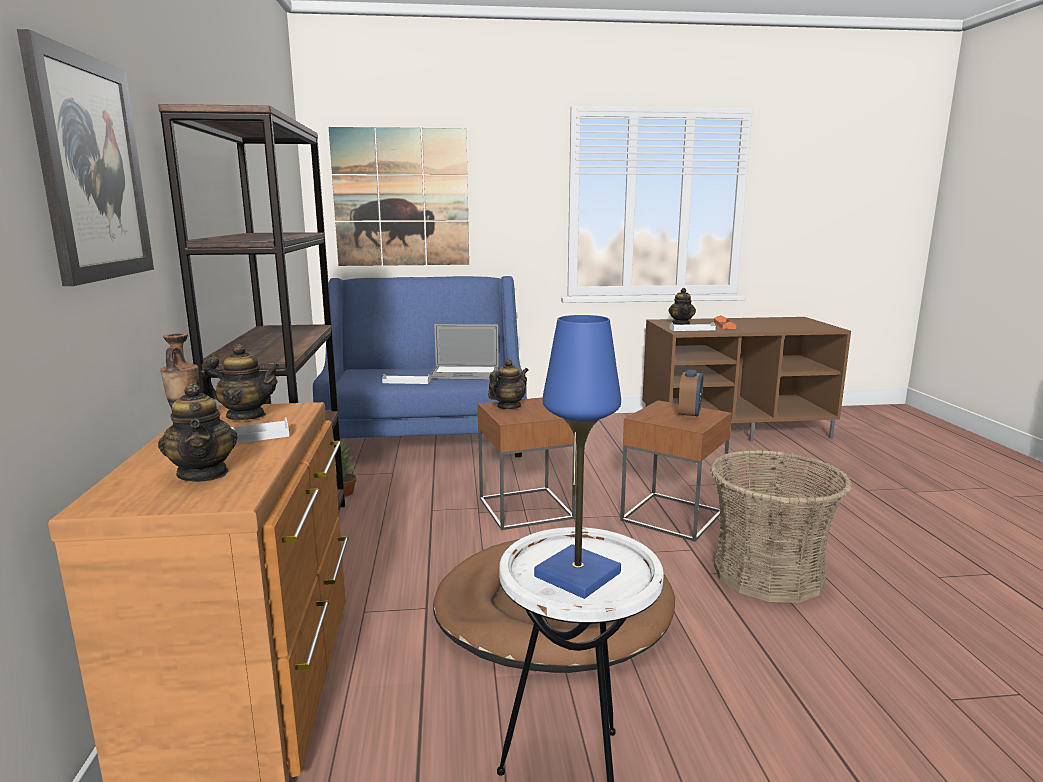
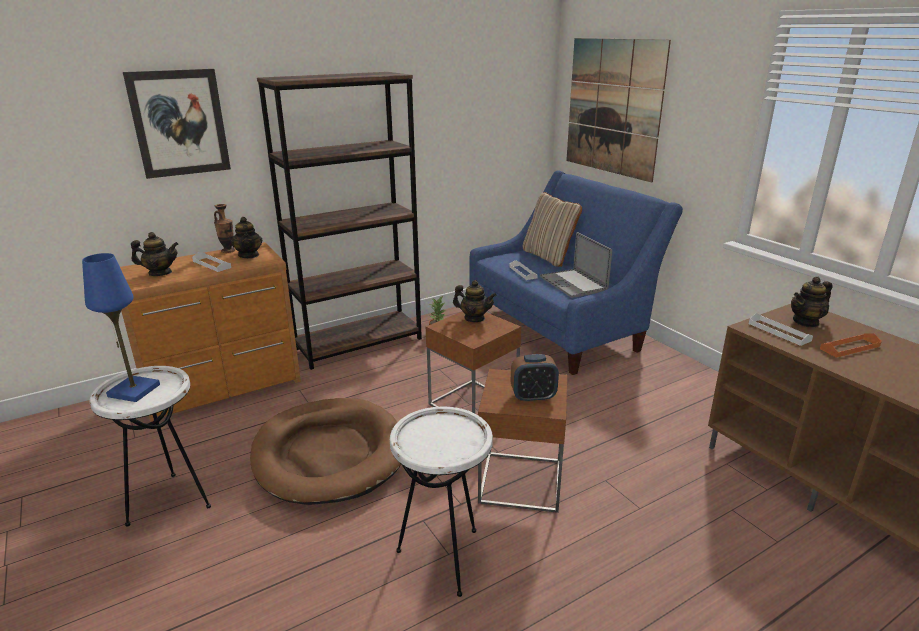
camera: 65 degrees right, 10 degrees up
teapot [158,383,238,482] -> teapot turned 135 degrees counterclockwise [131,232,179,276]
basket [710,450,852,603] -> white side table [390,407,493,597]
none -> beige pillow [523,192,582,267]

